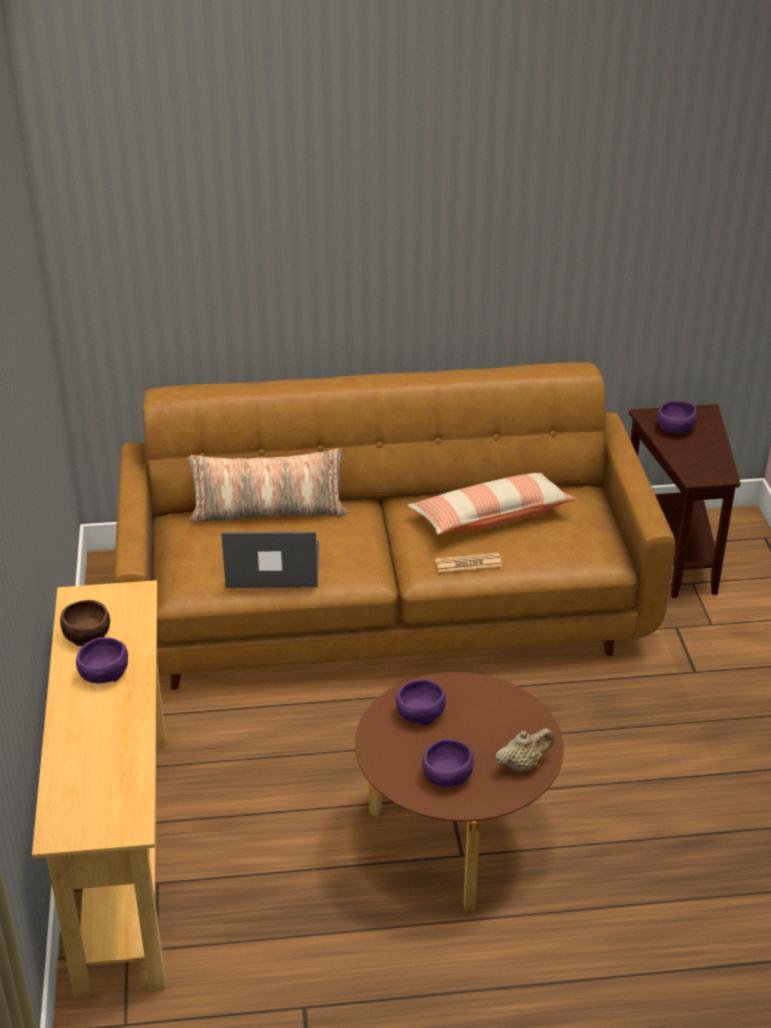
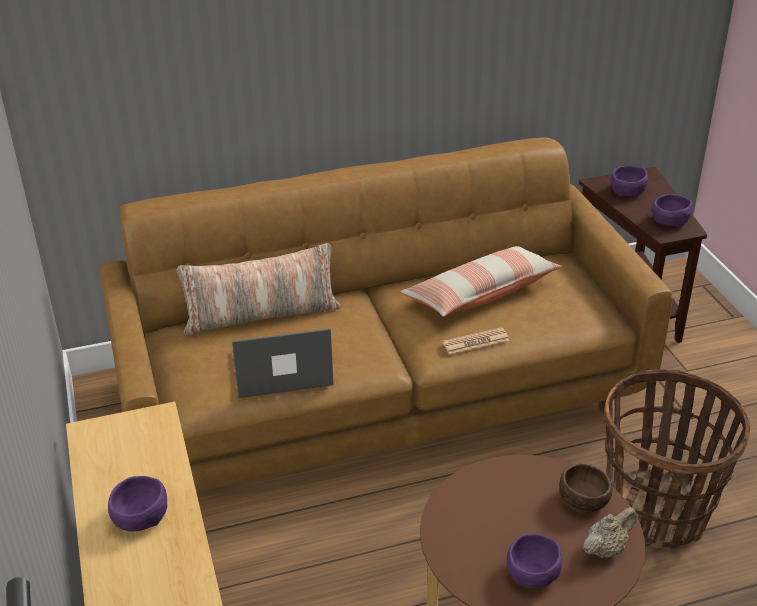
camera: 10 degrees left, 0 degrees up
brown bowl [60,600,110,646] -> brown bowl moved to [560,463,613,515]
purple bowl [396,679,446,725] -> purple bowl moved to [652,194,693,227]
none -> basket [604,369,750,549]

